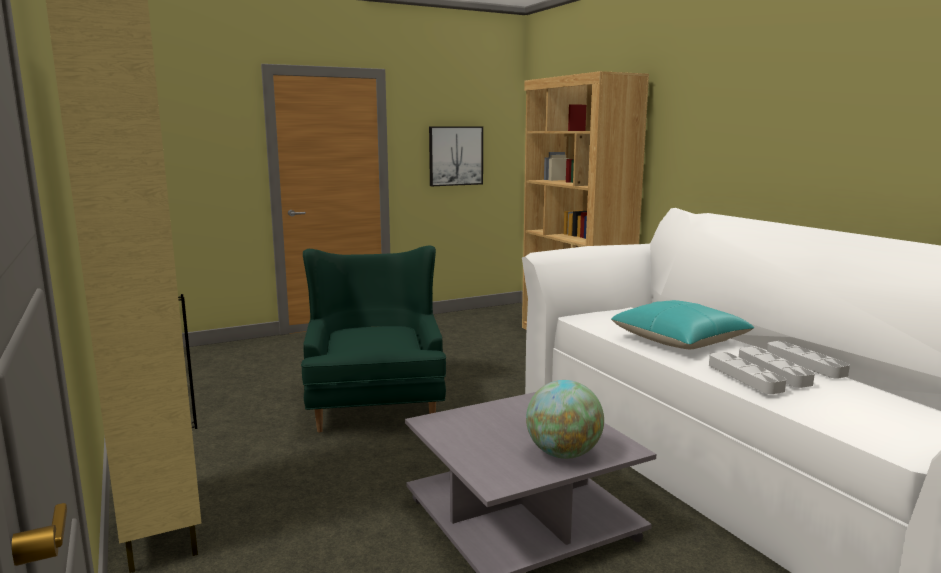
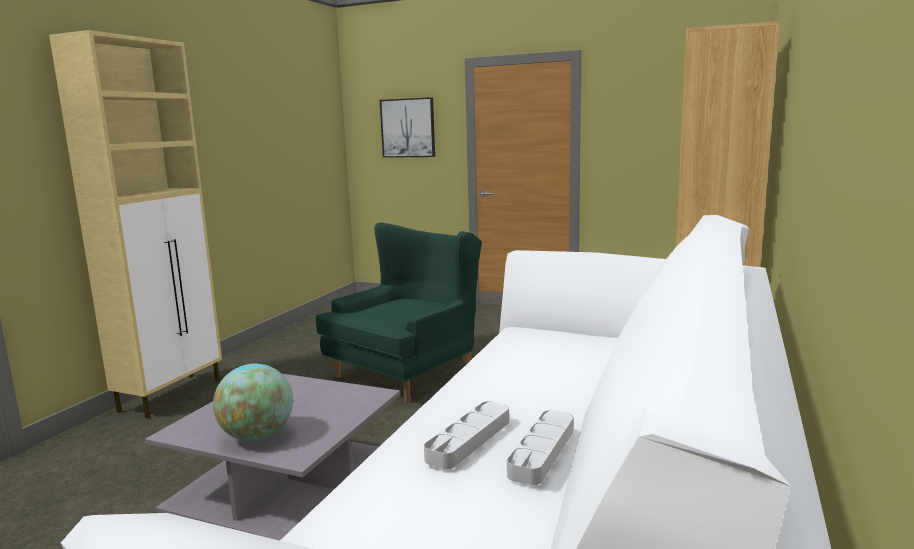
camera: 50 degrees right, 0 degrees up
picture [429,126,483,186] -> picture moved to [380,97,435,158]
turquoise pillow [611,300,754,349] -> none
grey tray [709,352,786,394] -> none

